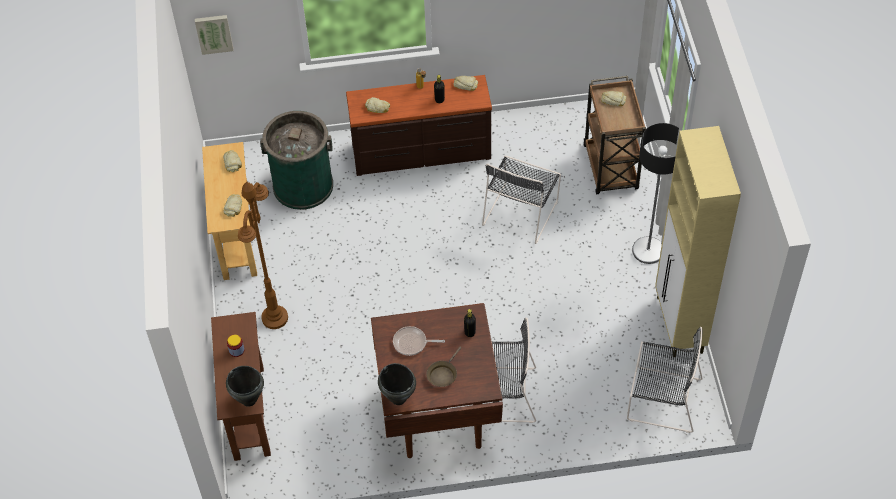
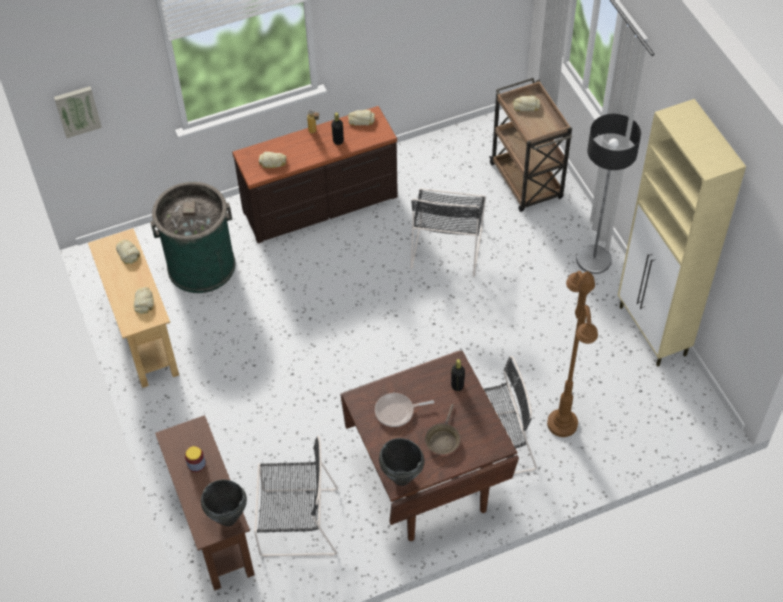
camera: 15 degrees left, 0 degrees up
brown floor lamp [238,182,288,329] -> brown floor lamp moved to [547,271,598,437]
black chair [627,327,703,433] -> black chair moved to [254,436,338,557]

